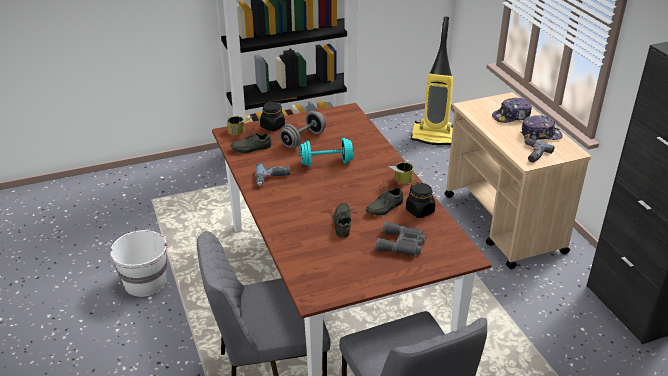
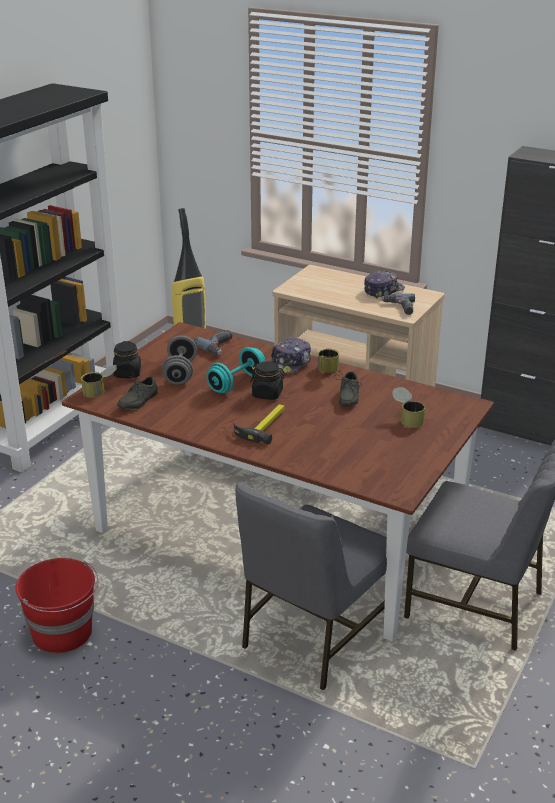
camera: 40 degrees left, 5 degrees down
white bucket [109,230,167,297] -> red bucket [16,558,98,653]
power drill [255,163,290,186] -> power drill moved to [194,330,232,356]
grey shoe [332,203,357,238] -> none
grey binoculars [376,222,426,256] -> can [392,387,426,428]
black jar [406,182,435,218] -> black jar moved to [250,361,286,400]
cap [492,98,532,123] -> cap moved to [270,337,311,375]
none -> hammer [234,404,284,445]

